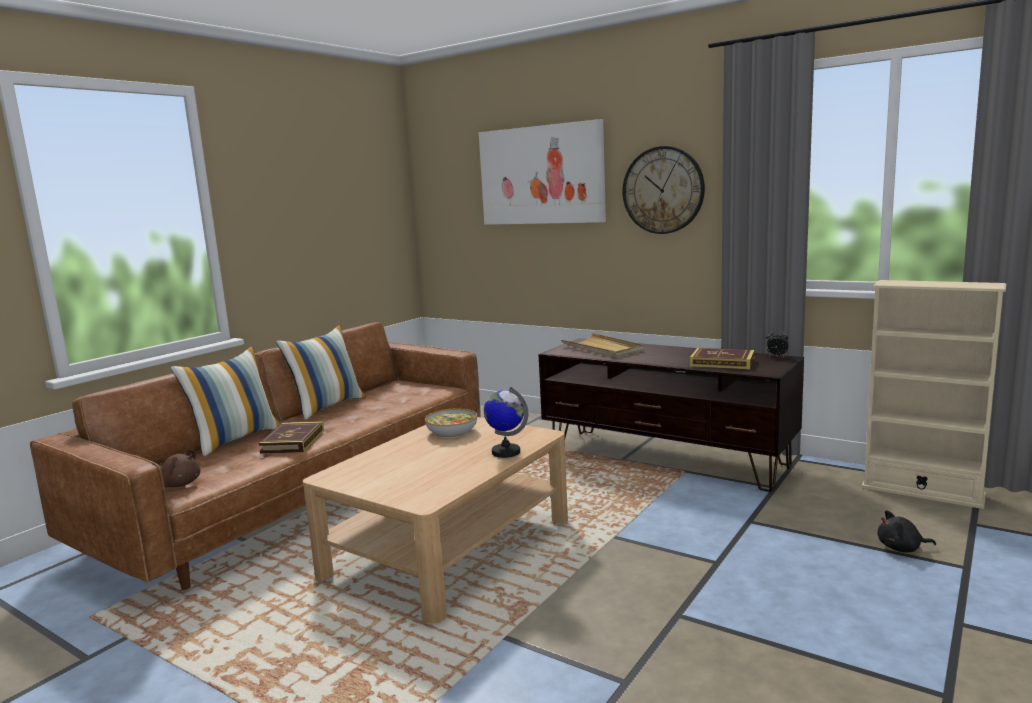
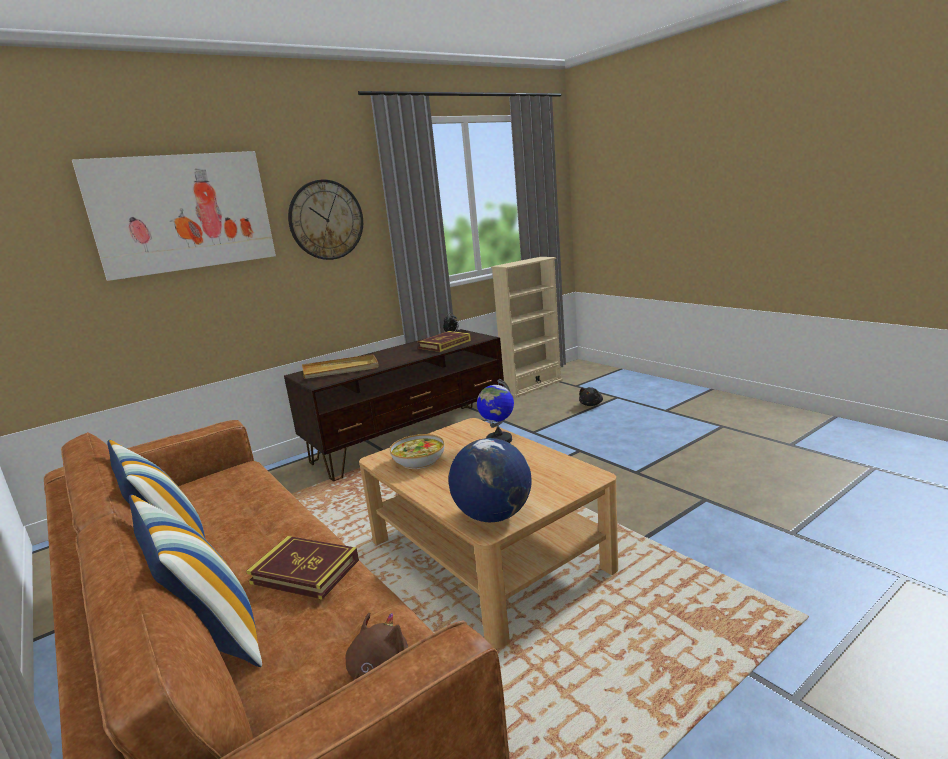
camera: 70 degrees left, 5 degrees up
none -> globe [448,438,532,522]

